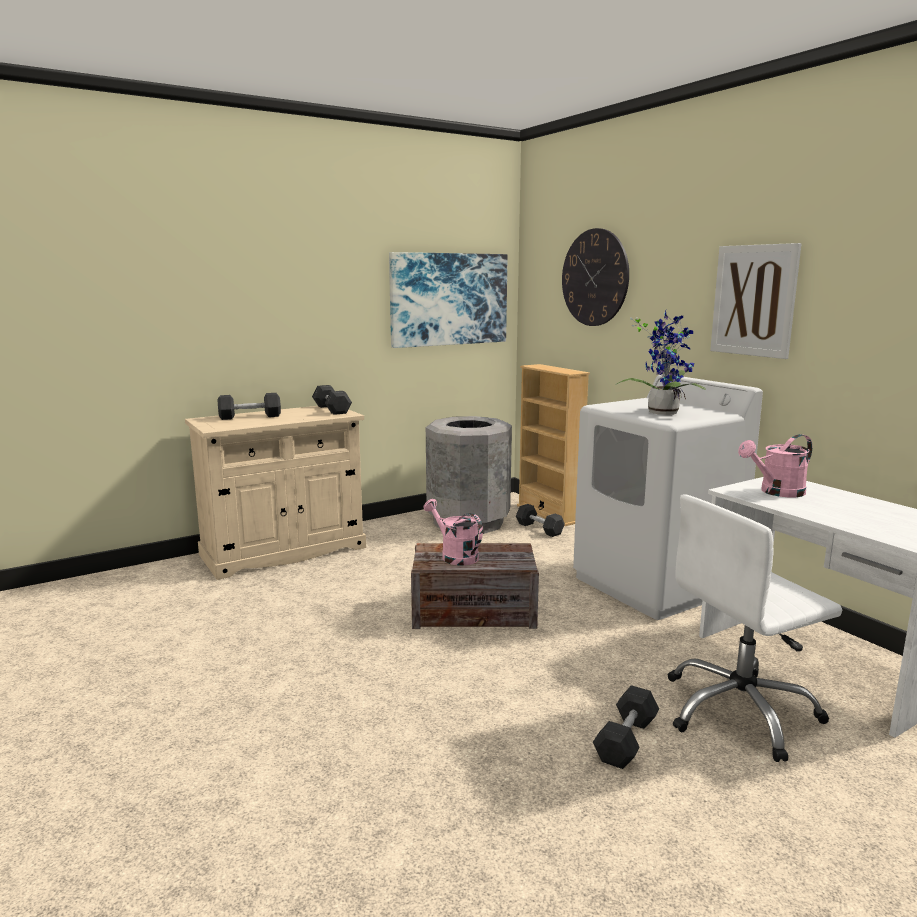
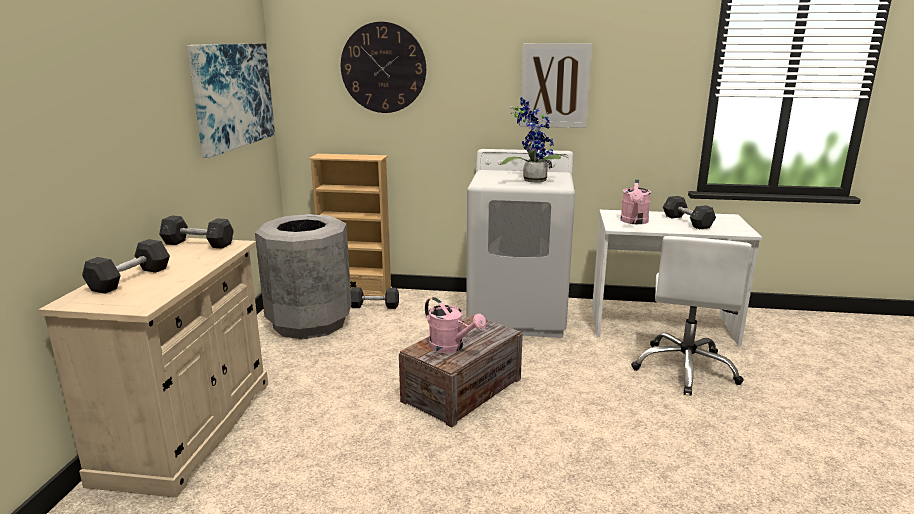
camera: 50 degrees left, 5 degrees up
pink watering can [424,499,483,566] -> pink watering can turned 135 degrees counterclockwise [425,297,486,353]
grey dumbbell [593,685,659,769] -> grey dumbbell moved to [663,196,716,229]

